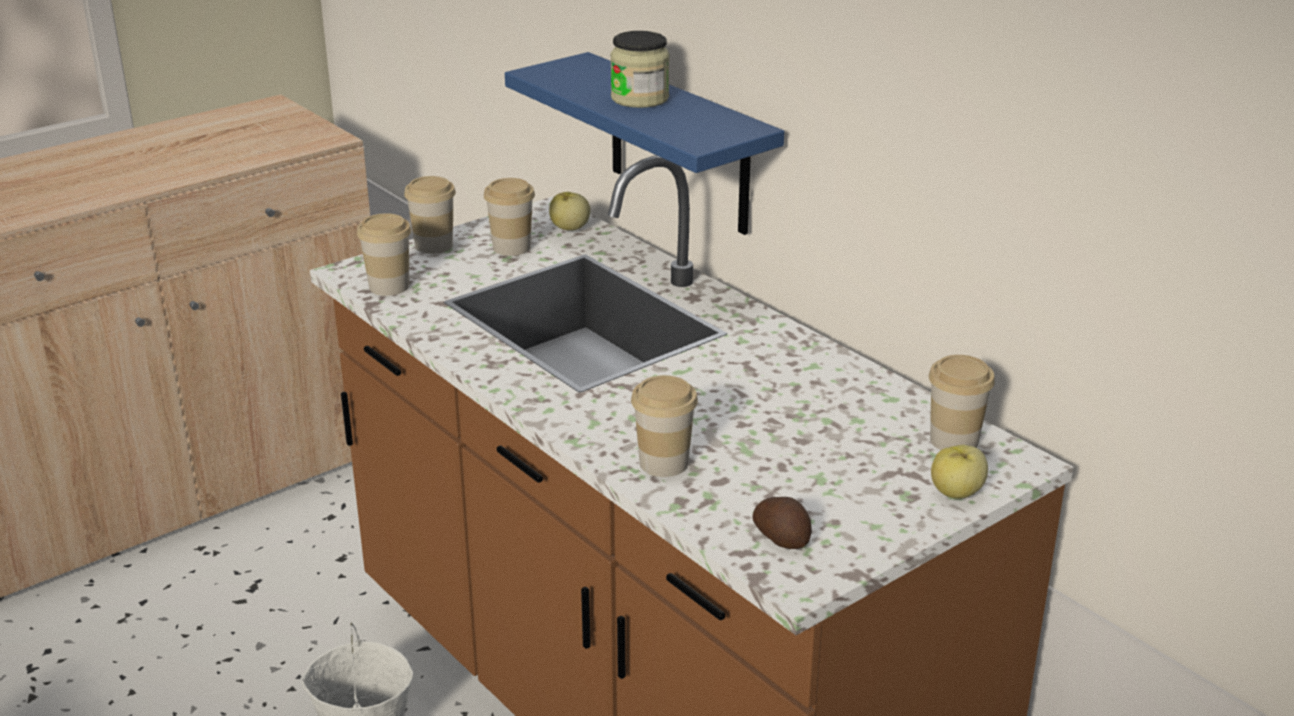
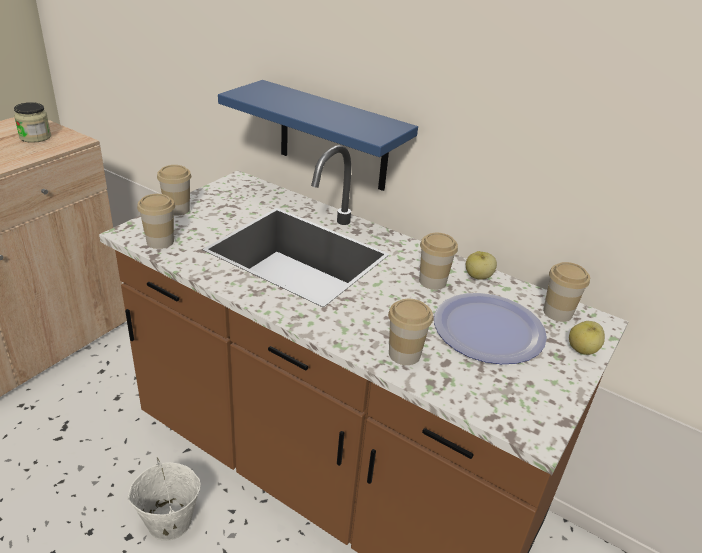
camera: 20 degrees left, 5 degrees up
cup [484,178,535,256] -> cup moved to [419,233,458,290]
apple [549,192,590,230] -> apple moved to [466,251,497,280]
jar [610,31,670,108] -> jar moved to [14,102,51,143]
potato [753,497,812,549] -> none
none -> plate [434,293,547,364]

